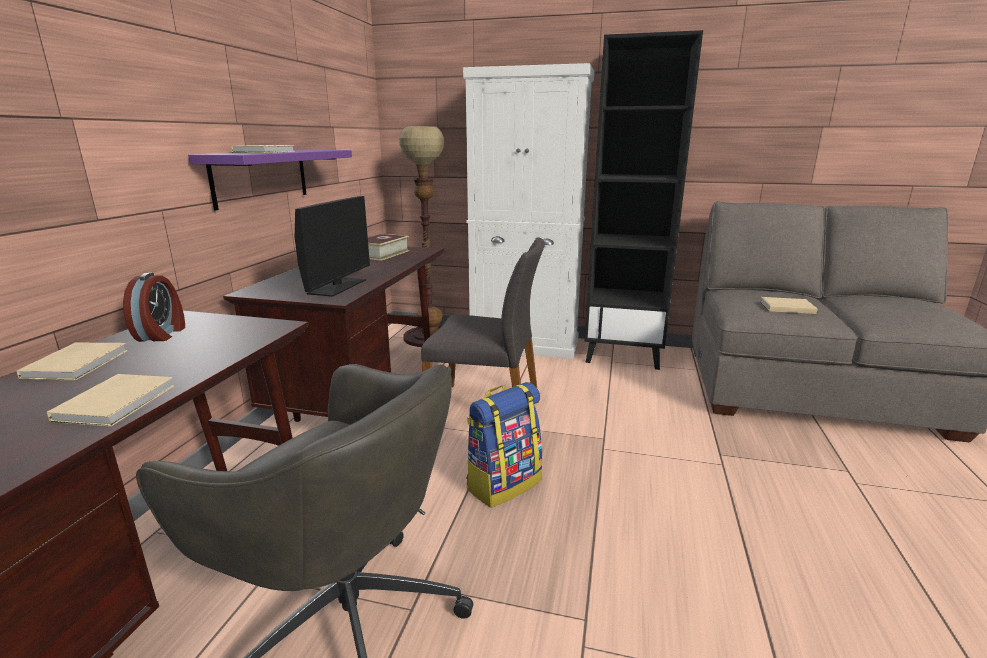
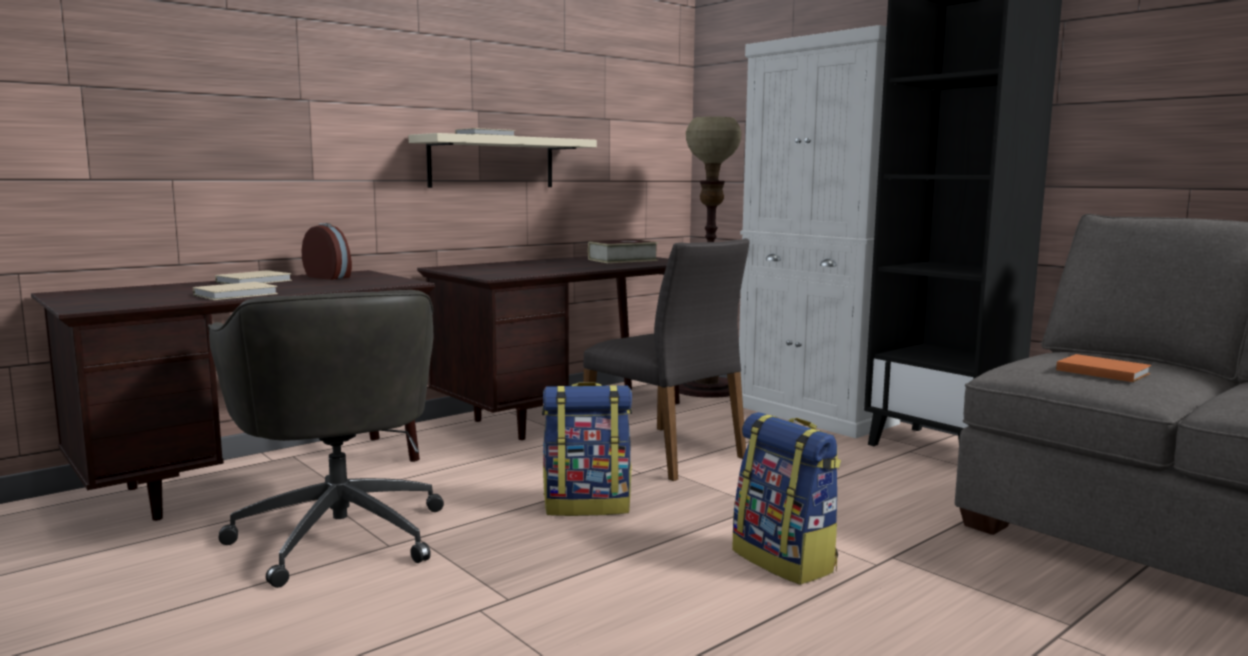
camera: 35 degrees right, 10 degrees down
alarm clock [123,273,185,342] -> alarm clock turned 90 degrees counterclockwise [302,223,352,280]
purple shelf [188,150,352,211] -> beige shelf [408,133,597,188]
monitor [295,196,370,297] -> none
beige book [760,297,817,314] -> orange book [1056,354,1151,382]
none -> backpack [732,412,841,585]

